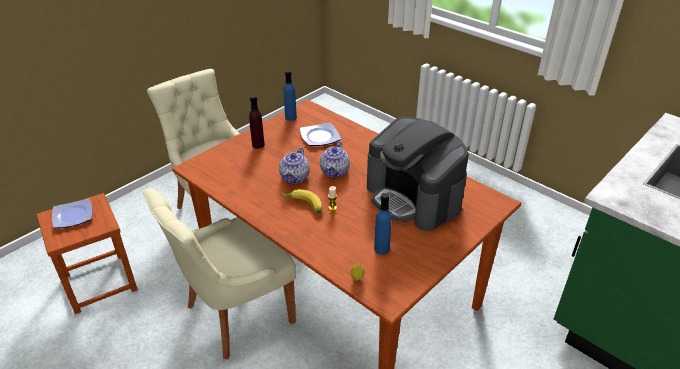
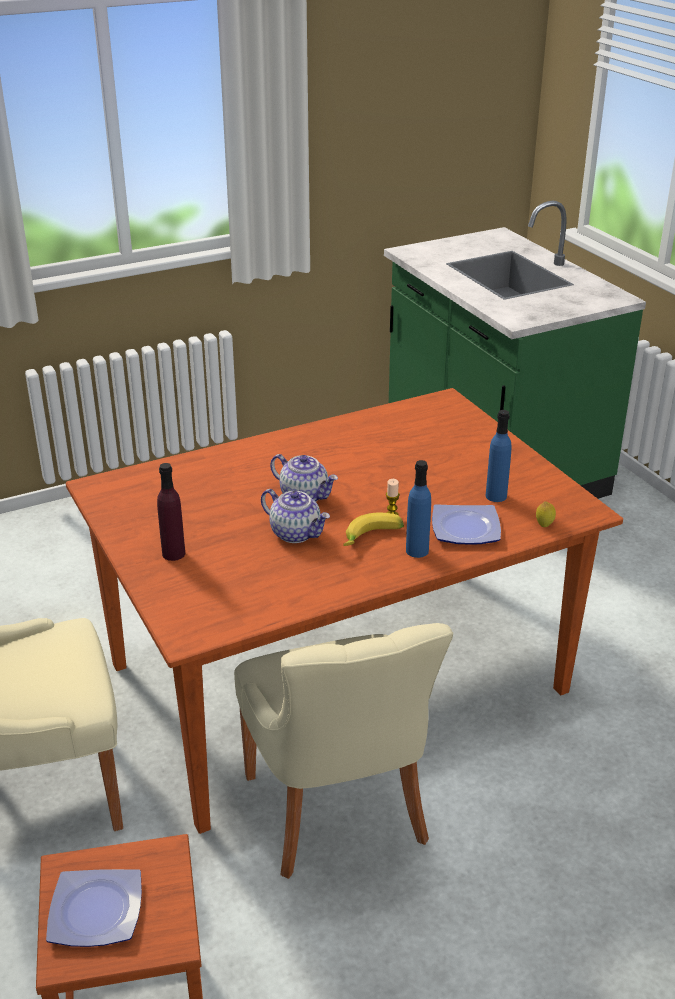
camera: 70 degrees left, 5 degrees down
blue bottle [283,70,297,121] -> blue bottle moved to [406,460,431,558]
plate [300,122,341,146] -> plate moved to [432,504,501,544]
coffee machine [367,117,469,231] -> none

